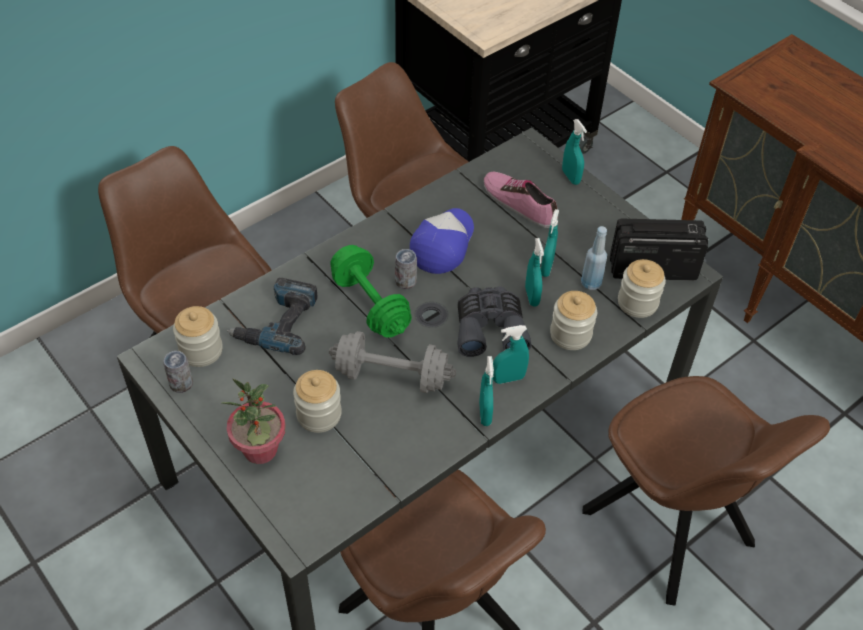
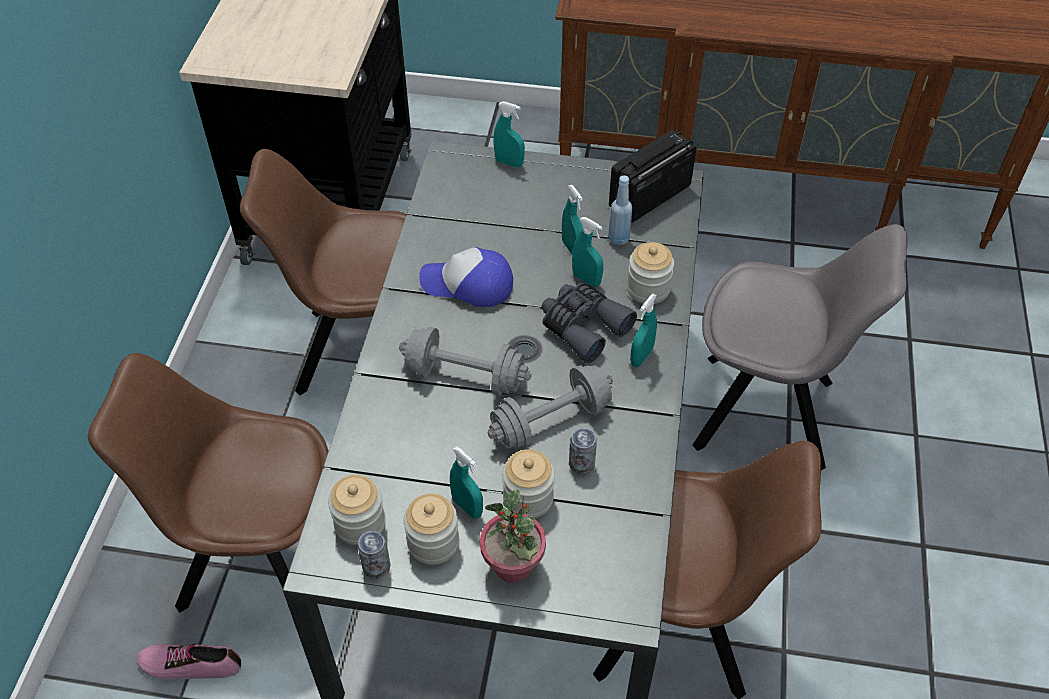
camera: 40 degrees left, 0 degrees up
power drill [227,278,318,355] -> none
green dumbbell [330,245,412,338] -> grey dumbbell [399,327,531,395]
can [395,249,417,289] -> can moved to [569,428,597,474]
cap [410,208,474,274] -> cap turned 60 degrees counterclockwise [419,247,513,307]
turquoise spray bottle [479,356,494,426] -> turquoise spray bottle moved to [450,446,483,518]
shoe [484,172,558,228] -> shoe moved to [137,644,242,680]
brown chair [582,376,830,606] -> grey chair [692,224,908,470]
jar [618,259,666,318] -> jar moved to [404,494,459,565]

